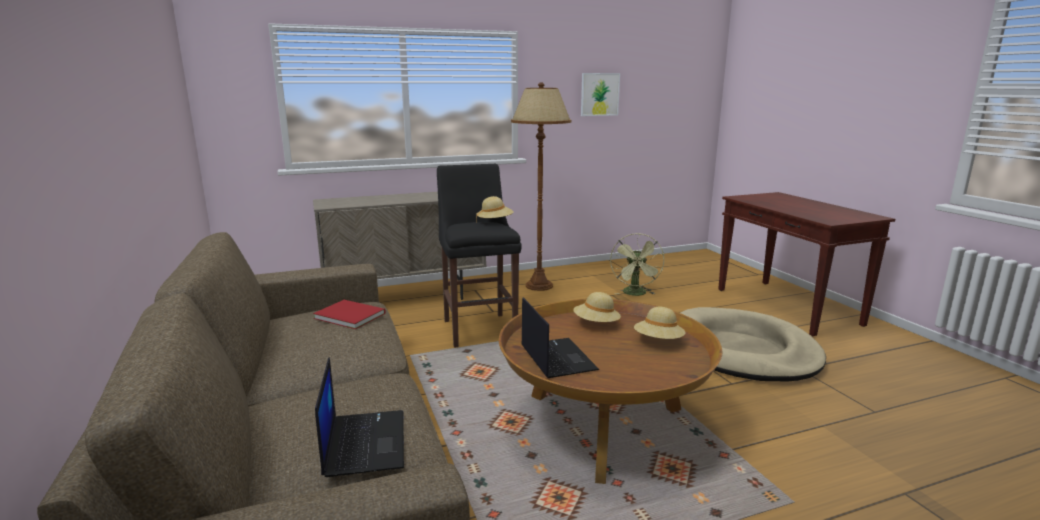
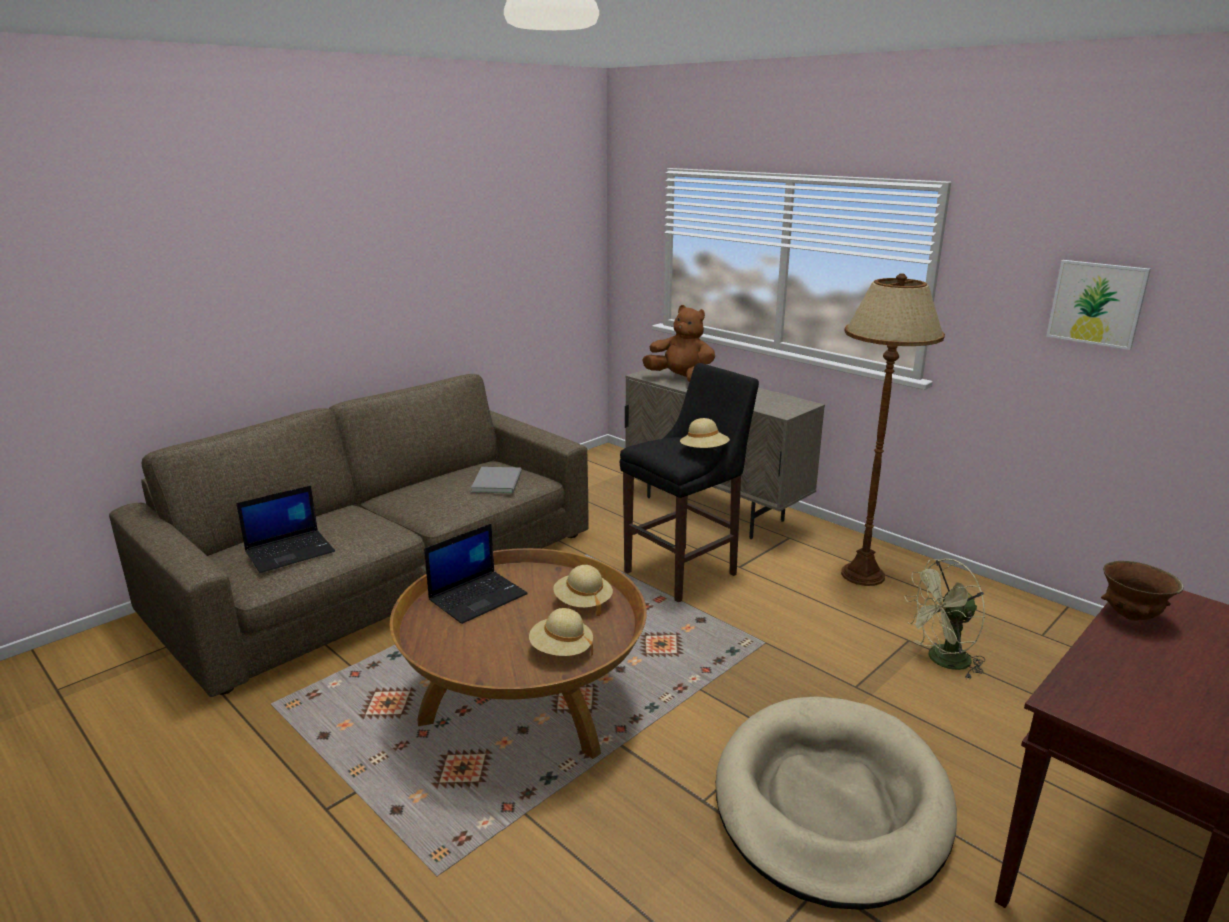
camera: 65 degrees right, 5 degrees up
red book [313,300,386,329] -> grey book [471,467,522,493]
none -> brown plush toy [642,305,715,382]
none -> brown bowl [1101,561,1184,621]

